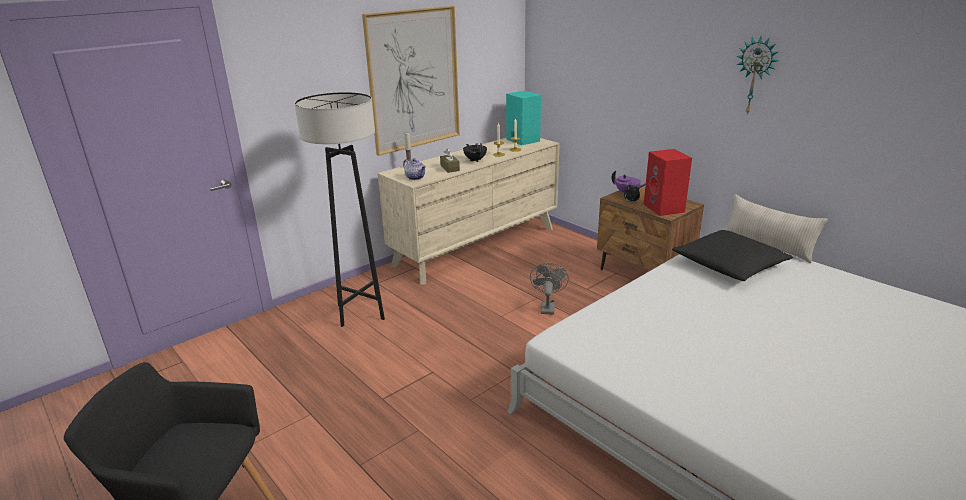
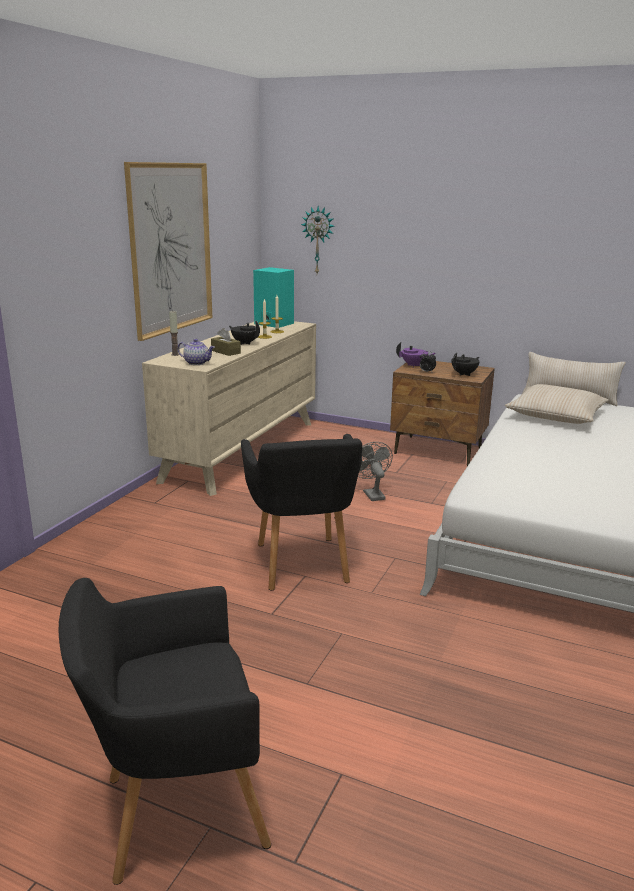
camera: 25 degrees left, 5 degrees down
grey floor lamp [295,92,385,327] -> none
red speaker [644,149,692,216] -> black teapot [451,353,480,376]
black pillow [672,230,793,281] -> beige pillow [505,384,609,424]
wall clock [736,36,778,116] -> wall clock moved to [301,206,335,273]
none -> black armchair [241,434,362,590]

